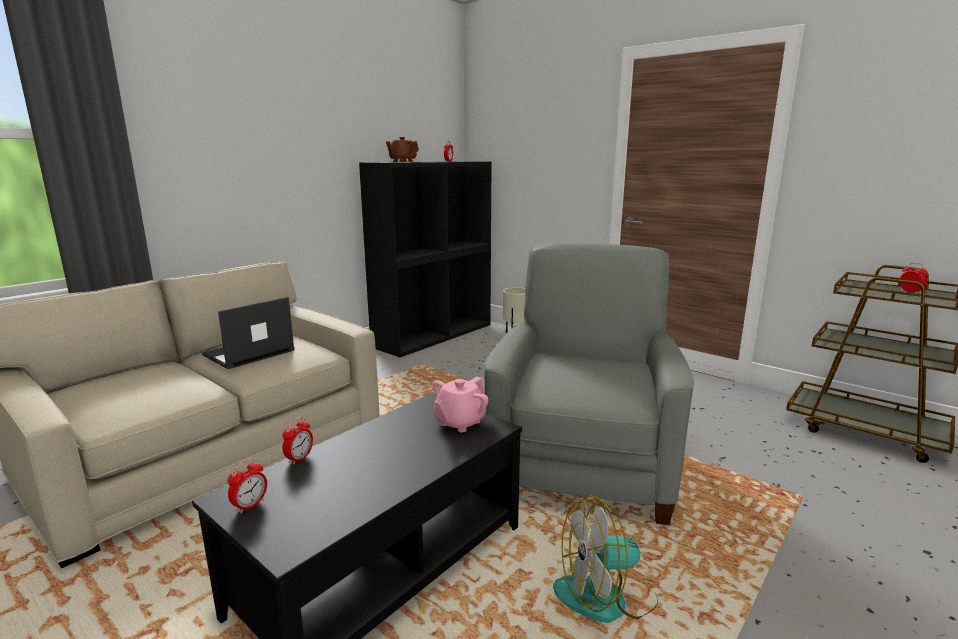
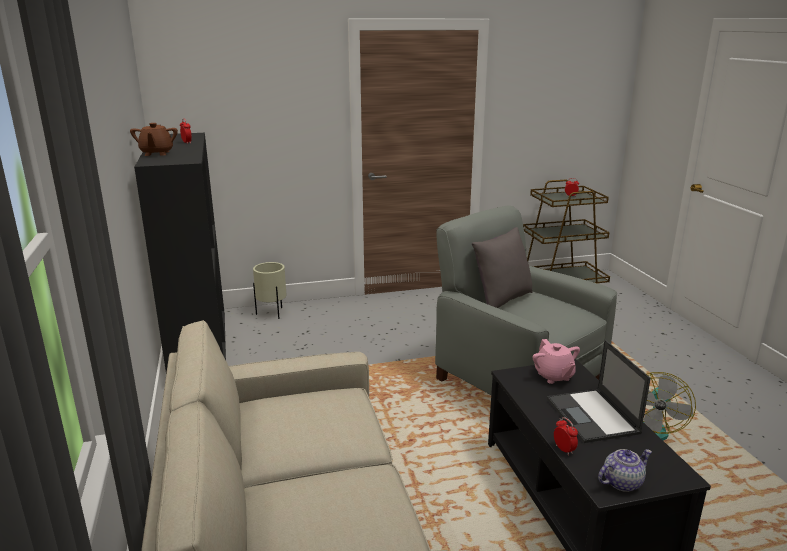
camera: 55 degrees left, 5 degrees up
laptop [202,297,295,369] -> laptop moved to [547,340,651,443]
alarm clock [228,458,267,514] -> teapot [598,449,652,492]
none -> grey pillow [472,227,533,308]

